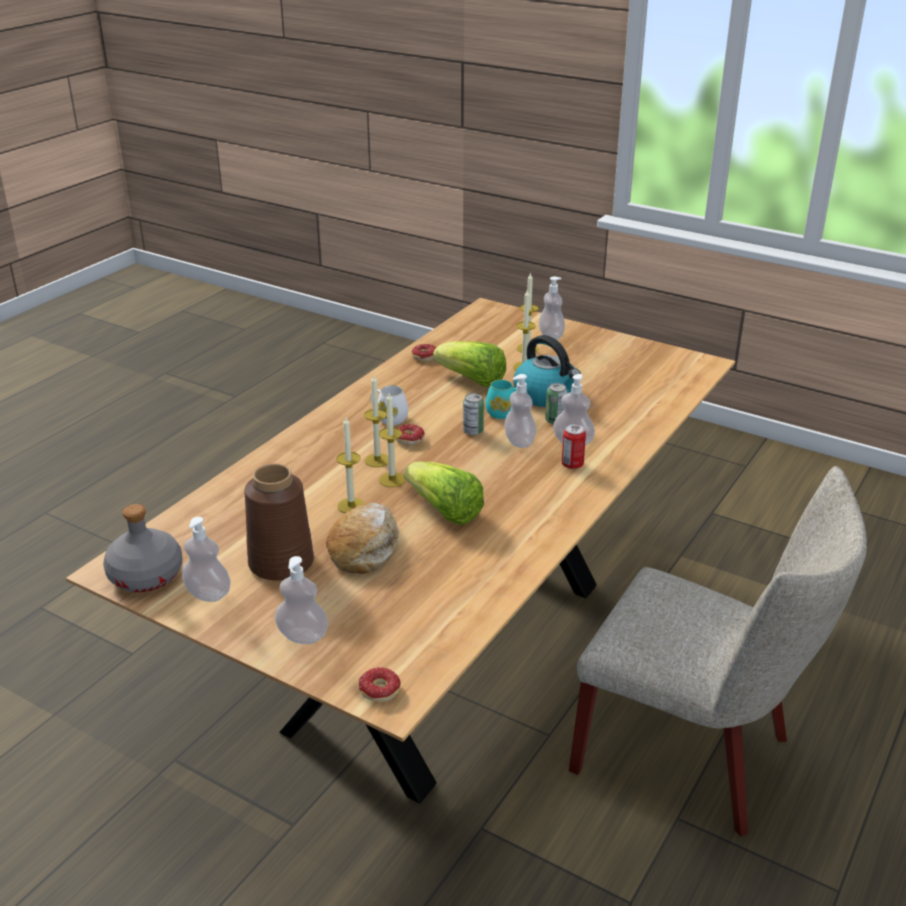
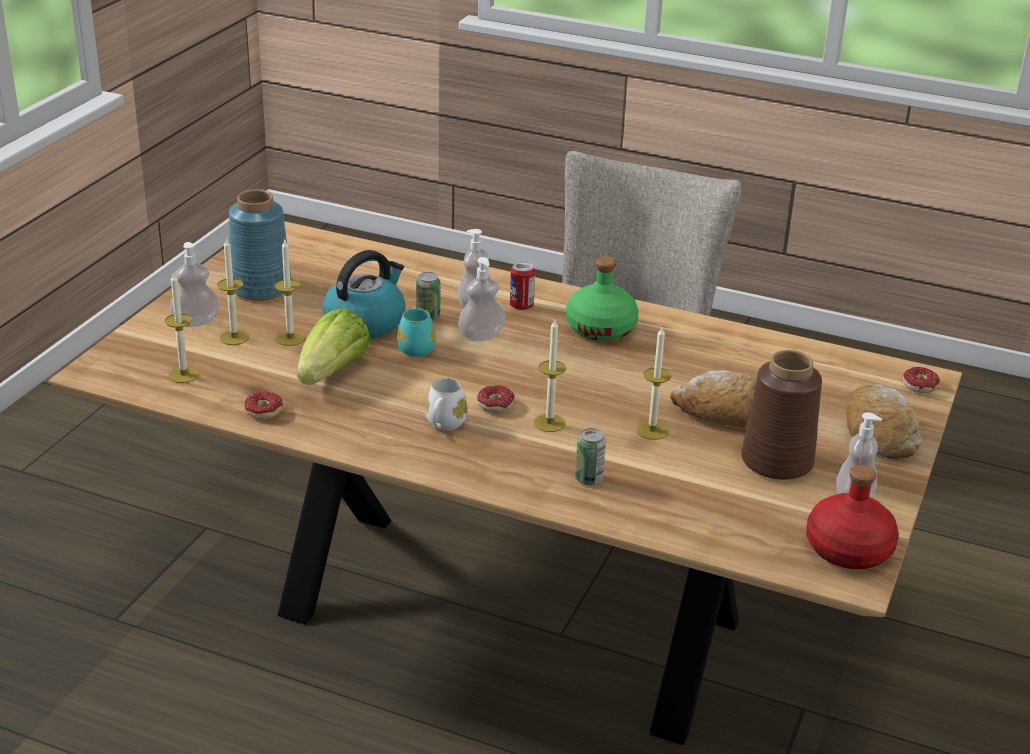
camera: 100 degrees left, 0 degrees up
grey bottle [103,504,183,592] -> red bottle [806,465,899,569]
soap dispenser [275,556,328,644] -> bread [846,384,922,459]
candle [379,393,405,487] -> candle moved to [165,272,200,383]
lettuce [404,461,484,525] -> none
can [463,393,484,436] -> can moved to [575,428,606,485]
none -> blue vase [229,190,292,301]
none -> green bottle [566,256,639,341]

